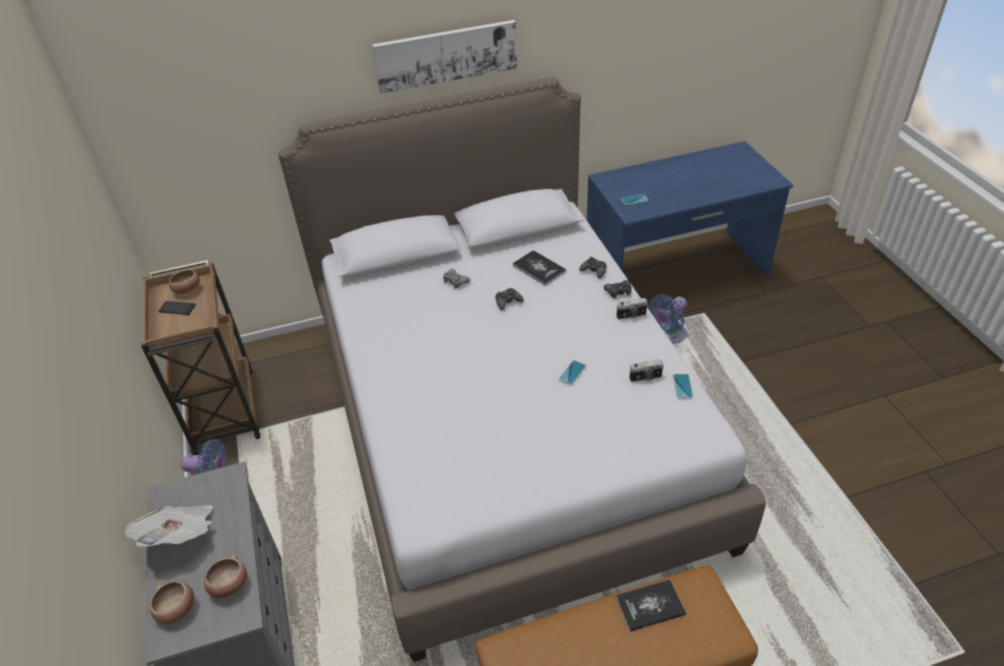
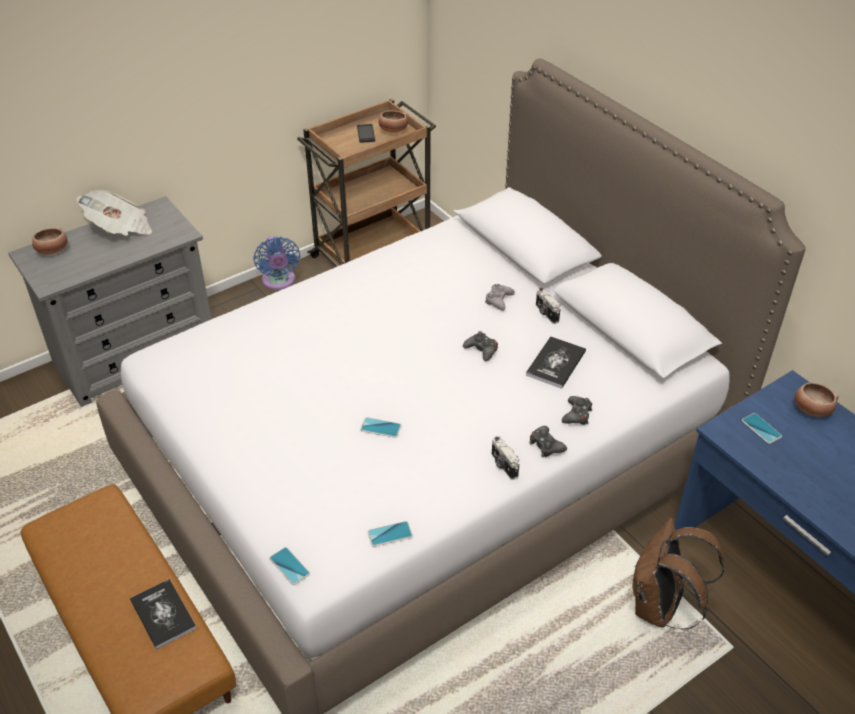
camera: 70 degrees right, 0 degrees up
bowl [204,555,247,598] -> bowl moved to [795,382,839,417]
picture [372,20,517,94] -> none
camera [629,359,664,382] -> camera moved to [536,288,561,324]
blue fan [648,294,687,344] -> brown backpack [633,518,724,630]
none -> phone [269,547,310,585]

